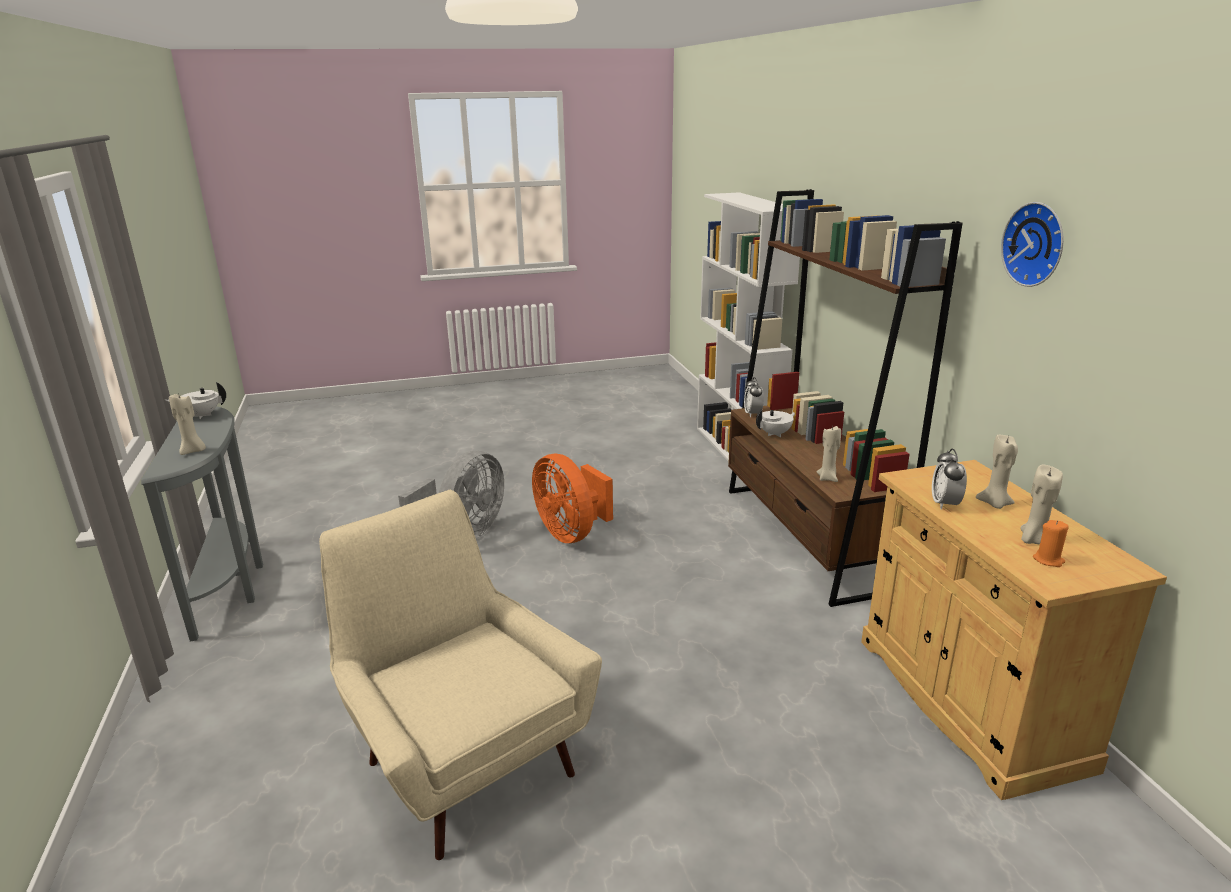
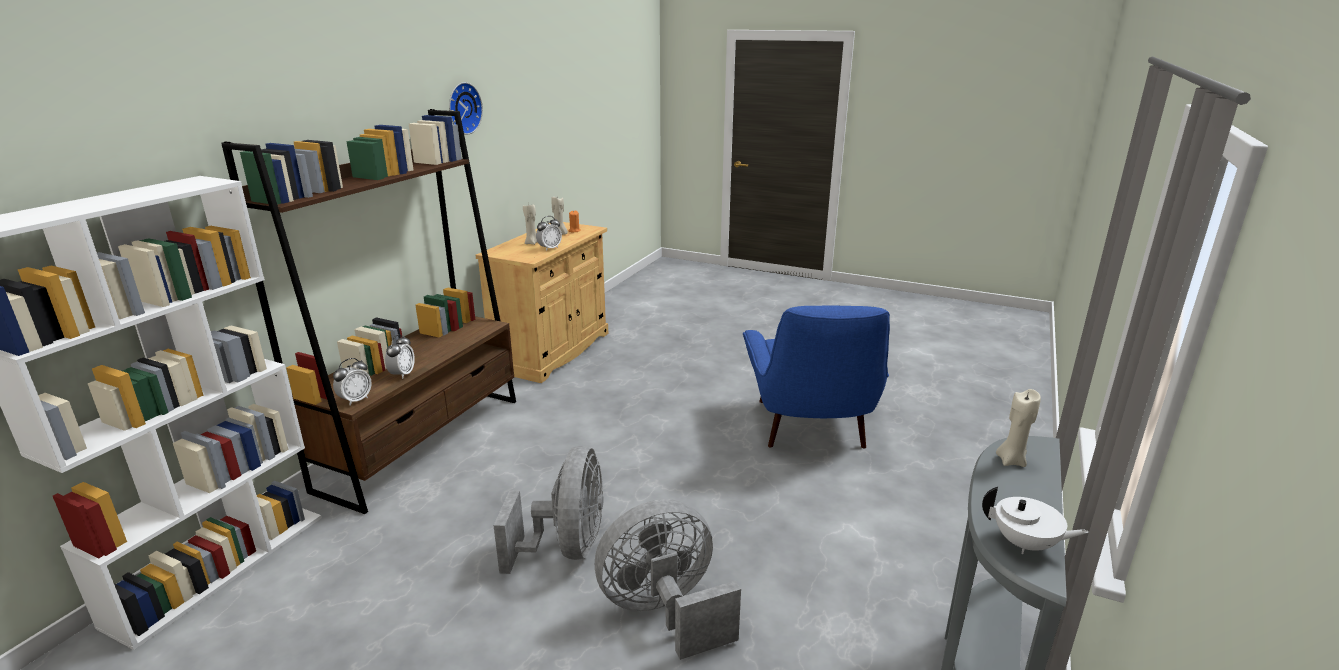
camera: 140 degrees left, 0 degrees up
beige armchair [319,490,602,860] -> blue armchair [743,306,890,448]
orange fan [532,453,613,543] -> grey fan [494,446,603,574]
white teapot [756,409,795,437] -> alarm clock [385,334,415,379]
beige candle [817,426,841,482] -> none

